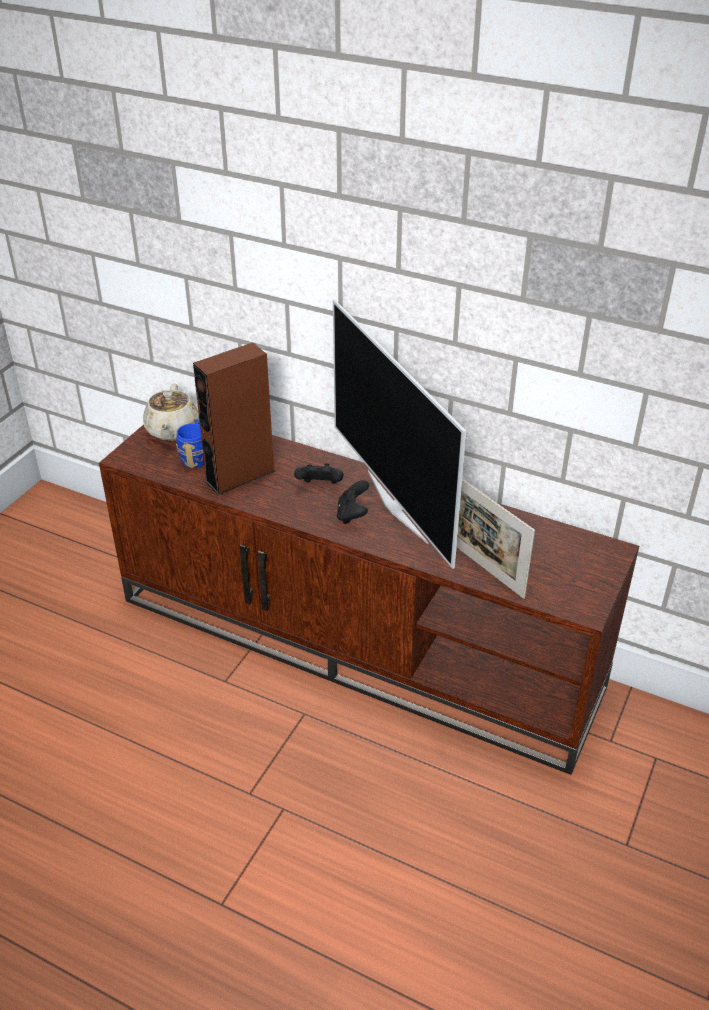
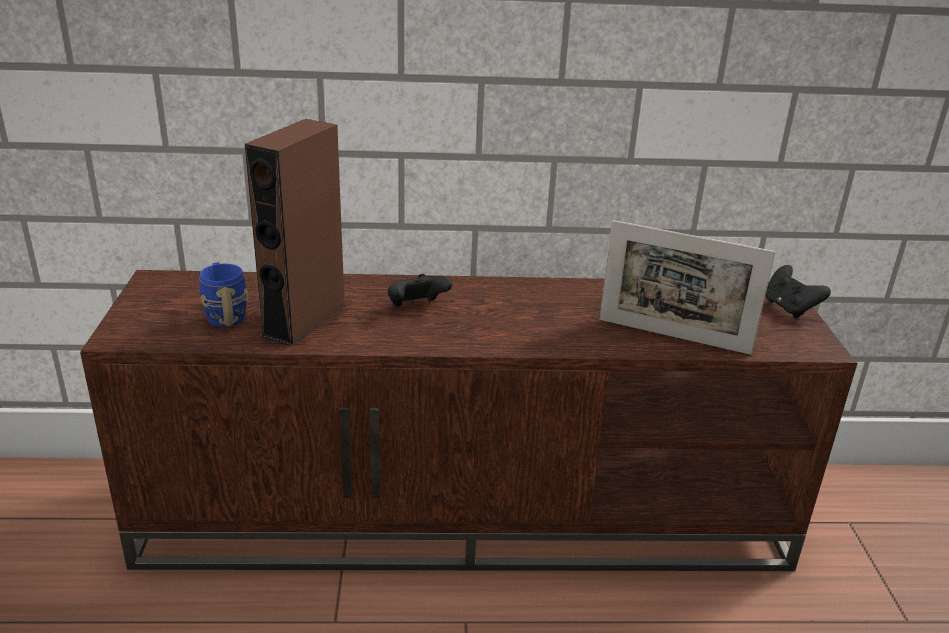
camera: 30 degrees left, 10 degrees down
beige teapot [143,383,199,441] -> none
television [333,299,466,569] -> none
black game controller [337,480,369,524] -> black game controller moved to [765,265,831,318]

